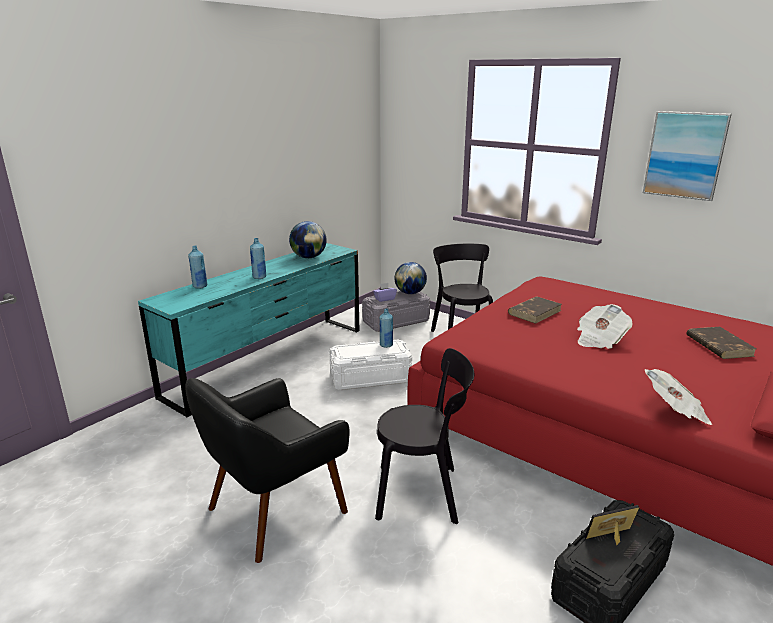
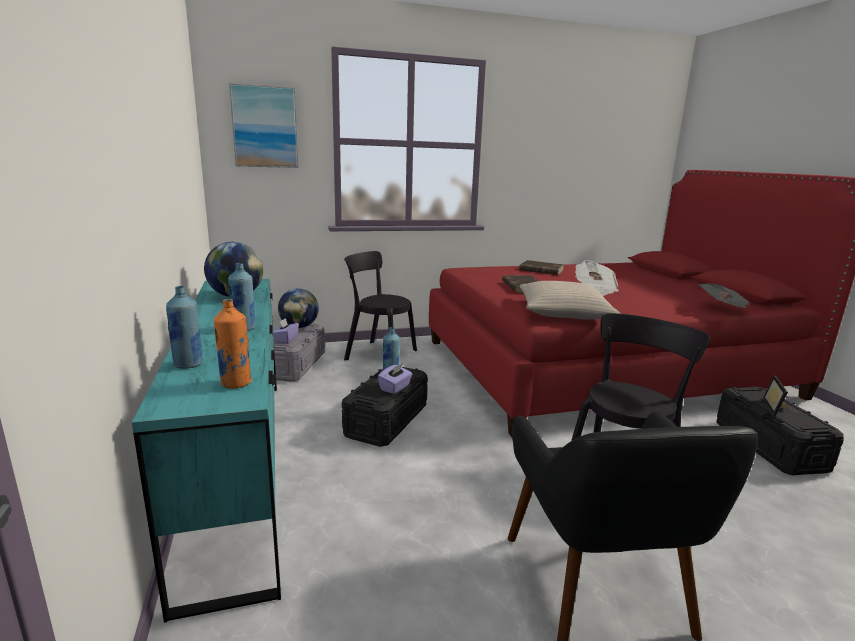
camera: 55 degrees left, 5 degrees down
white storage box [329,340,412,390] -> black storage box [342,367,428,447]
picture [643,111,732,201] -> picture moved to [229,83,299,168]
brown book [687,327,757,359] -> brown book moved to [519,260,564,275]
none -> orange bottle [214,299,252,389]
none -> purple tissue box [378,363,412,394]
none -> beige pillow [520,281,621,320]

